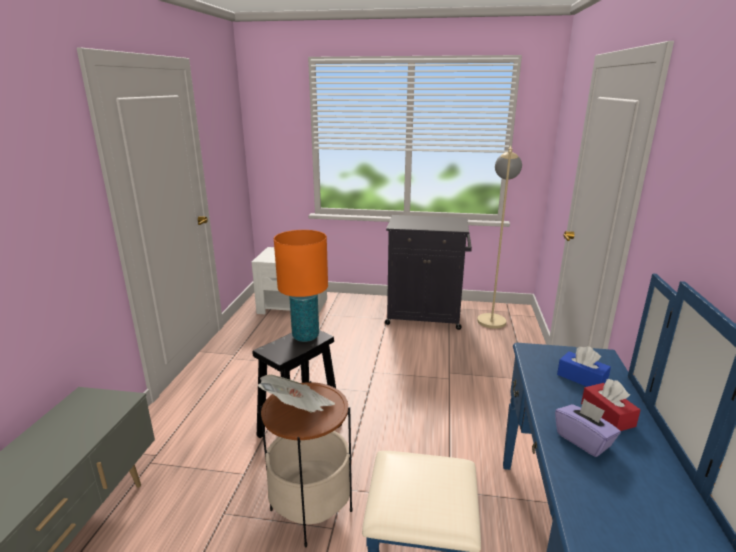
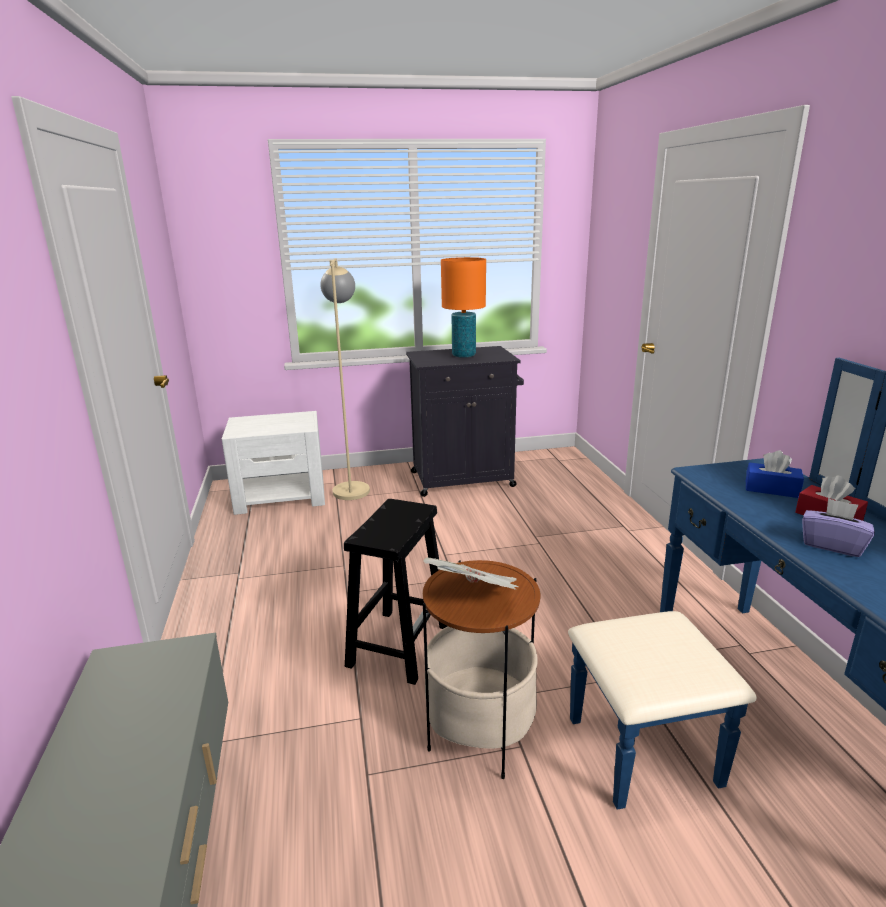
camera: 20 degrees left, 0 degrees up
orange table lamp [274,230,328,342] -> orange table lamp moved to [441,257,486,358]
beige floor lamp [477,146,522,329] -> beige floor lamp moved to [321,258,370,500]

